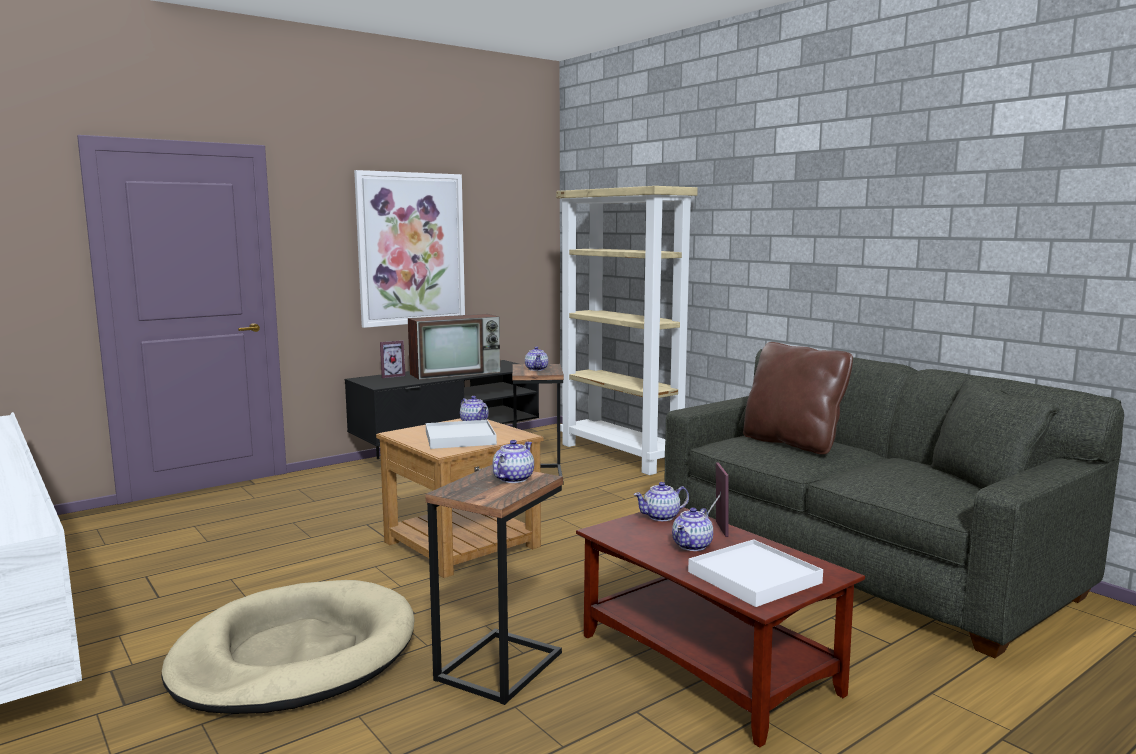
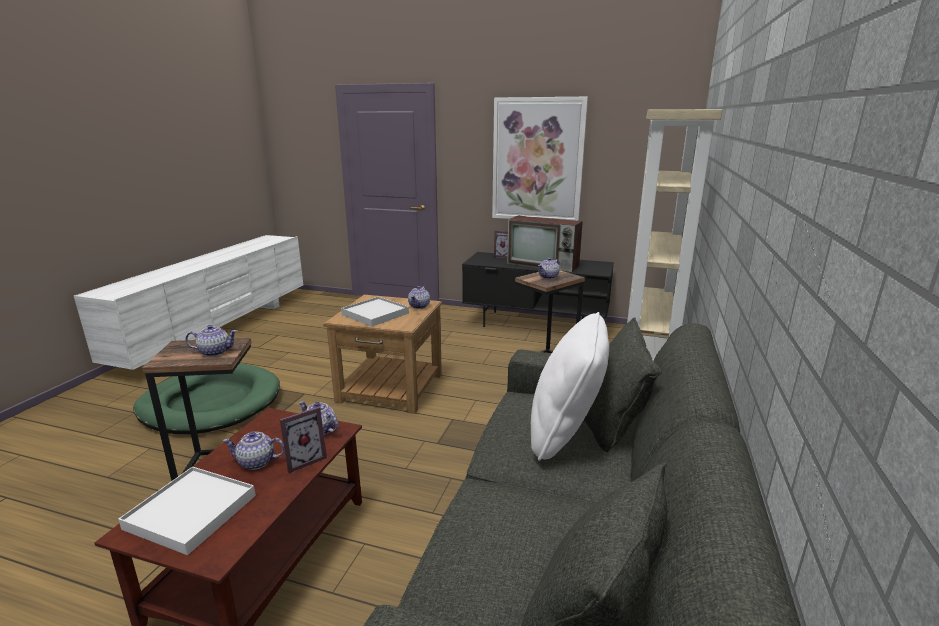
camera: 55 degrees right, 10 degrees up
beige dog bed [162,580,415,714] -> green dog bed [133,363,280,434]
brown pillow [743,342,853,455] -> white pillow [531,312,609,461]

